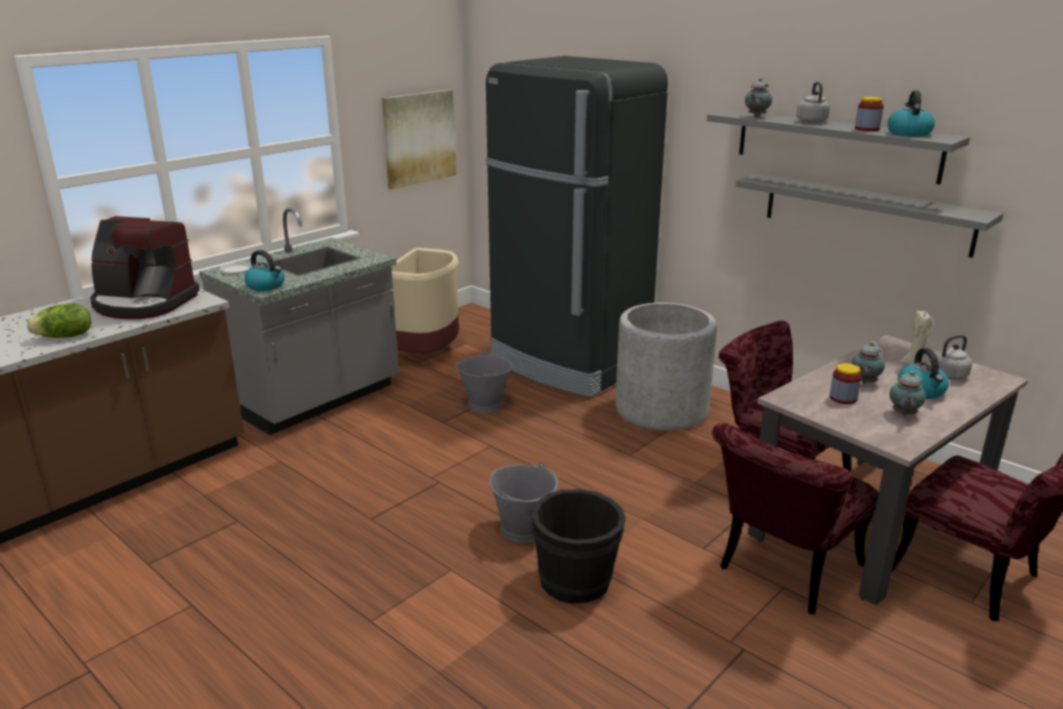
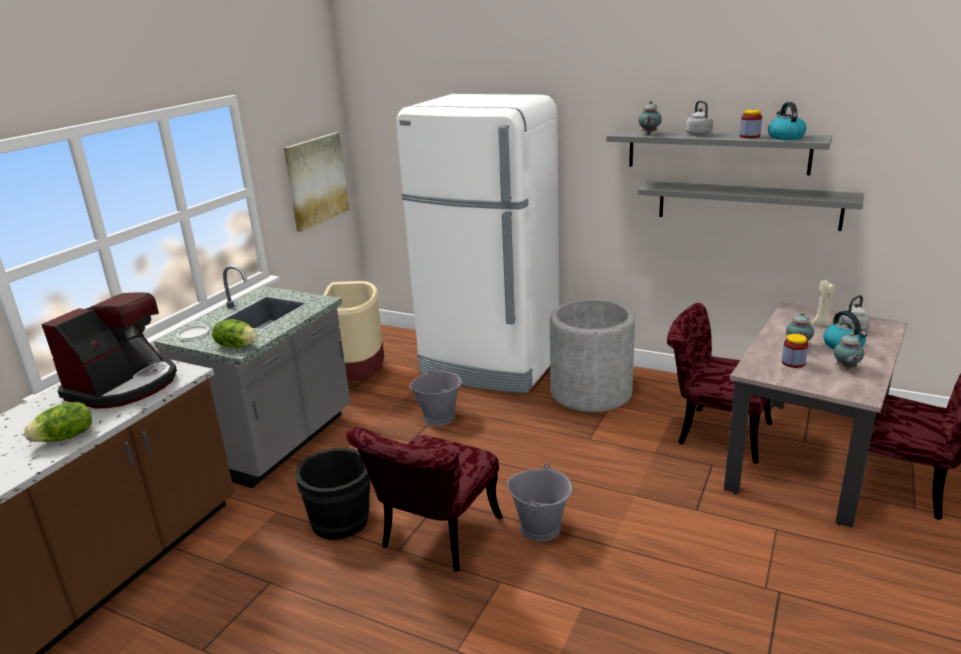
camera: 15 degrees left, 0 degrees up
coffee machine [90,216,200,319] -> coffee machine turned 60 degrees counterclockwise [41,292,177,408]
kettle [244,250,285,291] -> lettuce [212,319,258,348]
black fridge [486,56,668,397] -> white fridge [396,94,559,393]
black bucket [531,489,626,604] -> black bucket moved to [295,448,371,540]
red chair [712,423,879,614] -> red chair moved to [346,427,503,572]

